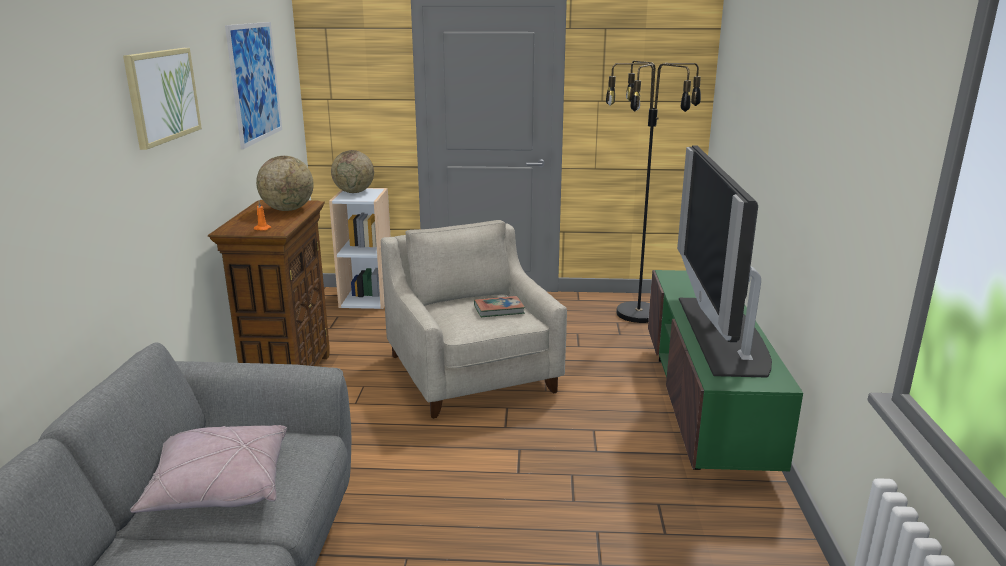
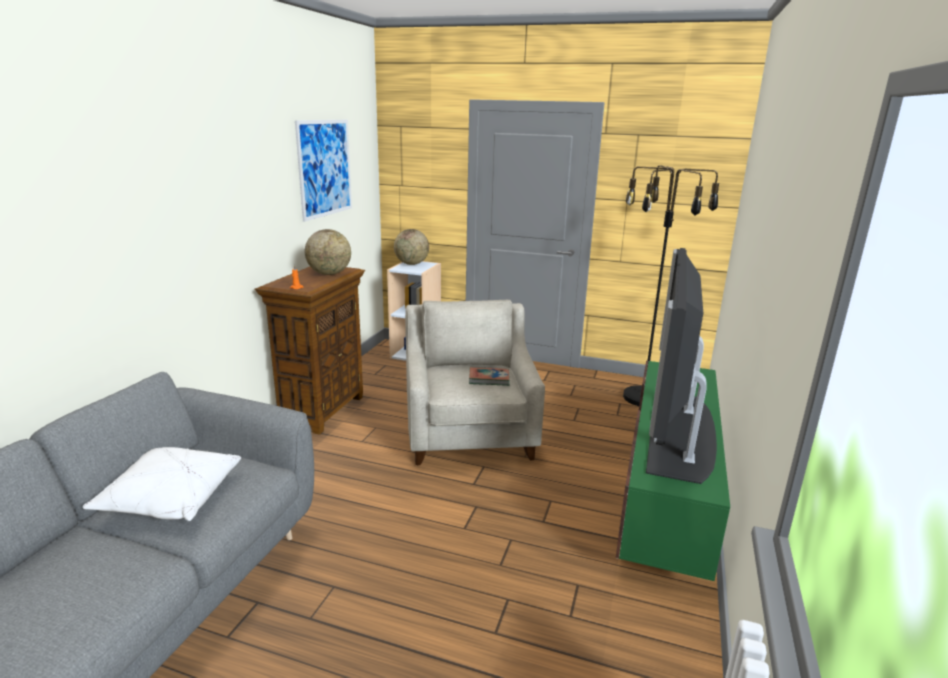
camera: 15 degrees right, 0 degrees up
picture [123,48,202,150] -> none
purple pillow [130,425,287,513] -> white pillow [83,447,241,521]

